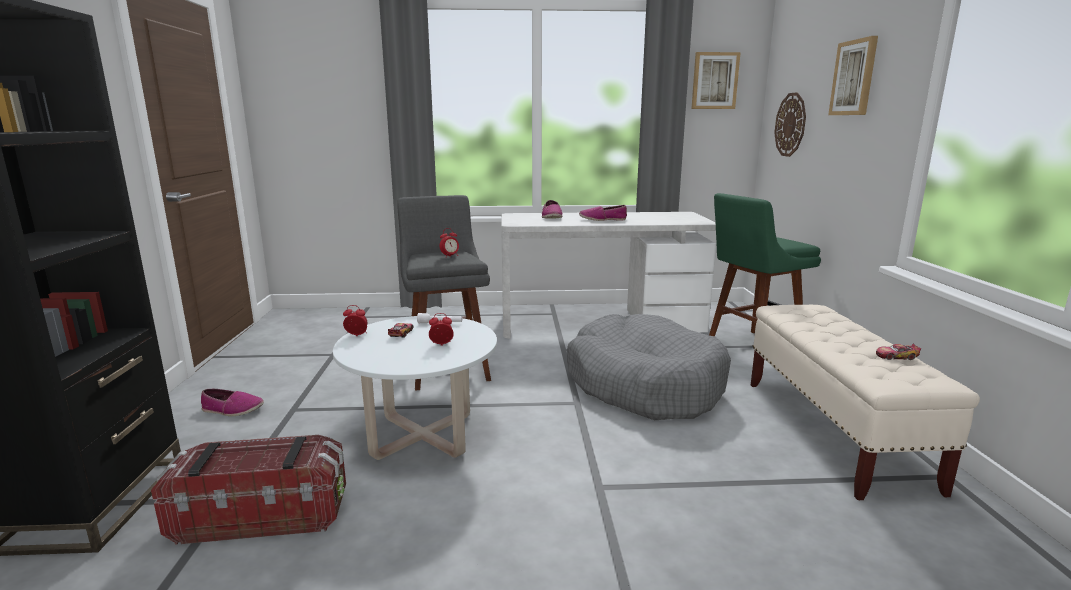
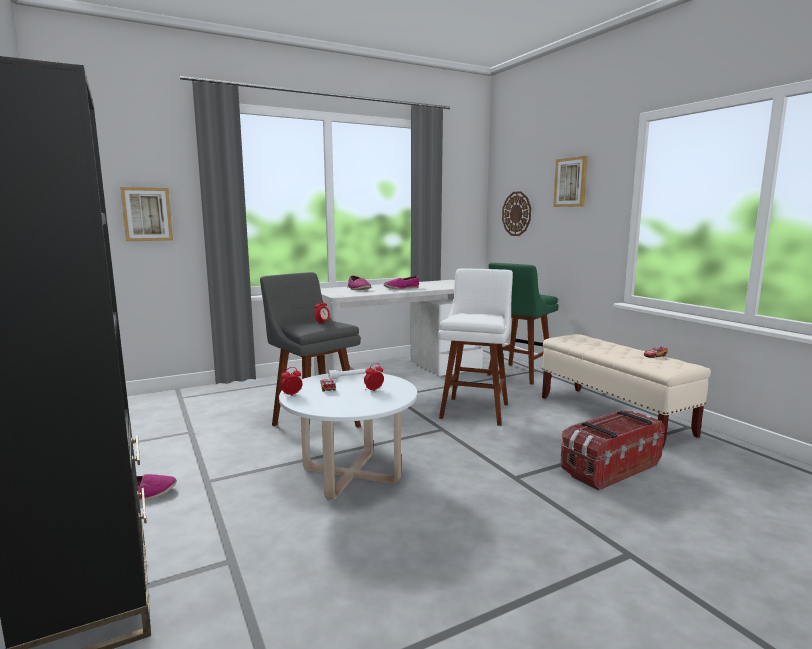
camera: 25 degrees left, 5 degrees down
storage box [151,435,346,545] -> storage box moved to [561,411,665,491]
grey dog bed [567,314,731,420] -> white stool [438,268,513,426]
picture [691,52,741,109] -> picture moved to [120,187,173,241]

